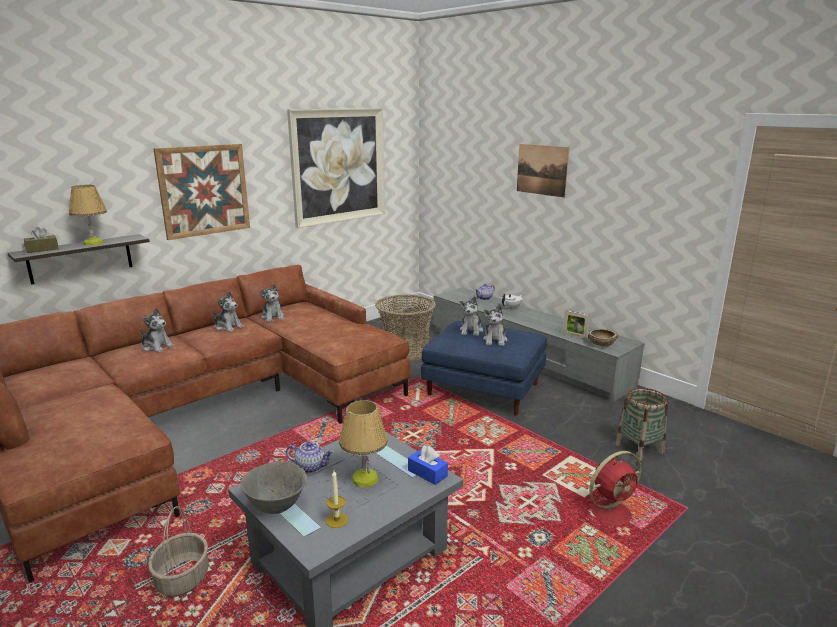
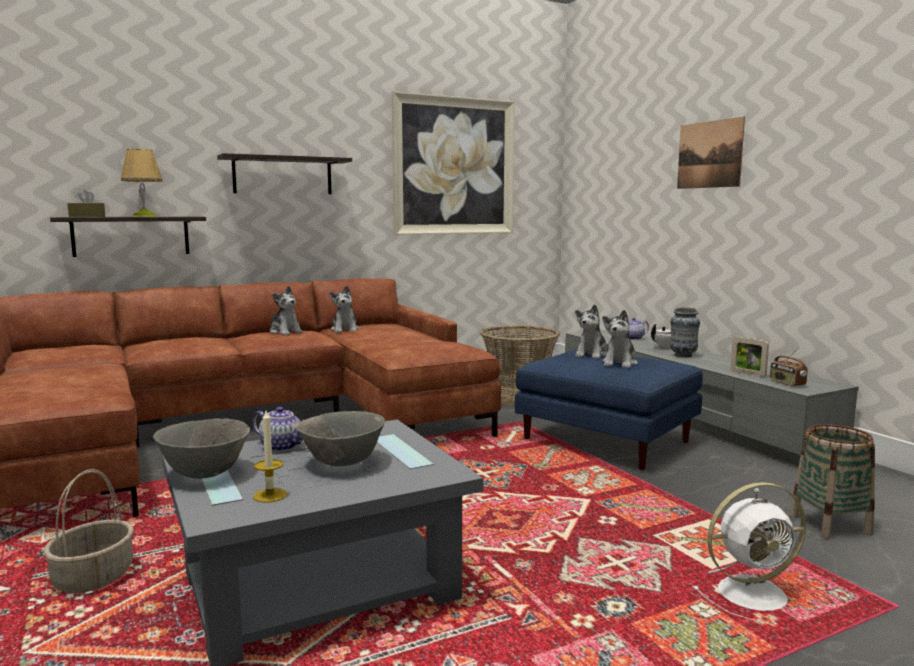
camera: 15 degrees right, 10 degrees down
plush toy [140,308,174,353] -> none
picture [153,144,250,240] -> shelf [217,153,352,194]
table lamp [339,400,388,487] -> grey bowl [296,411,385,466]
blue tissue box [408,446,448,485] -> none
red fan [578,451,641,533] -> white fan [692,482,806,620]
brown bowl [588,329,618,346] -> radio [770,347,808,387]
none -> vase [670,307,700,357]

